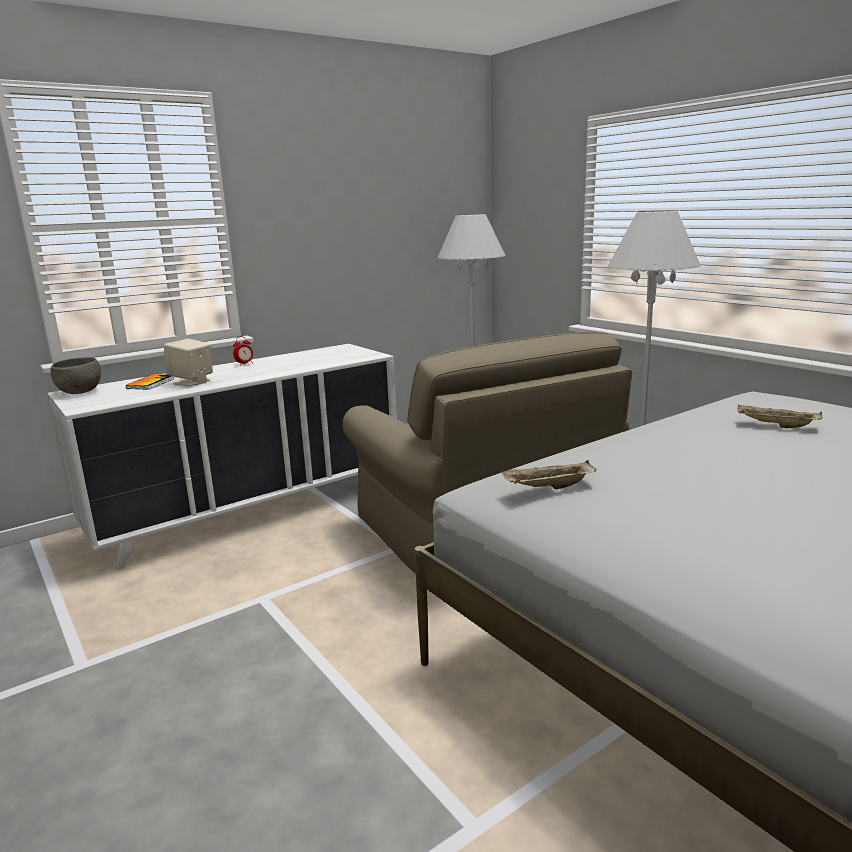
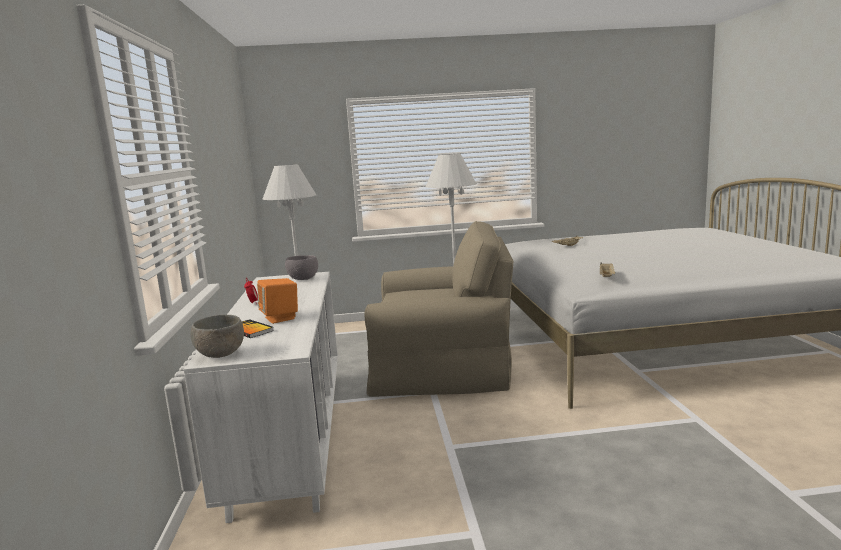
camera: 60 degrees left, 5 degrees down
beige speaker [164,339,213,386] -> orange speaker [257,278,298,324]
none -> grey bowl [285,255,318,280]

